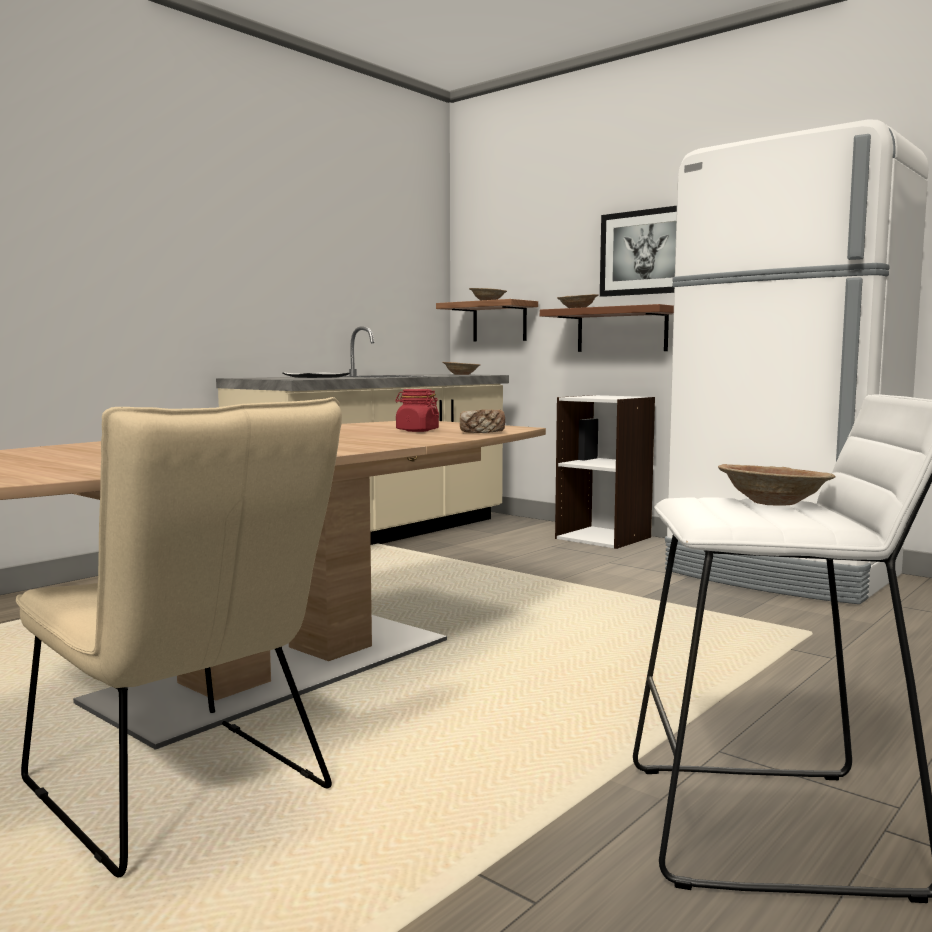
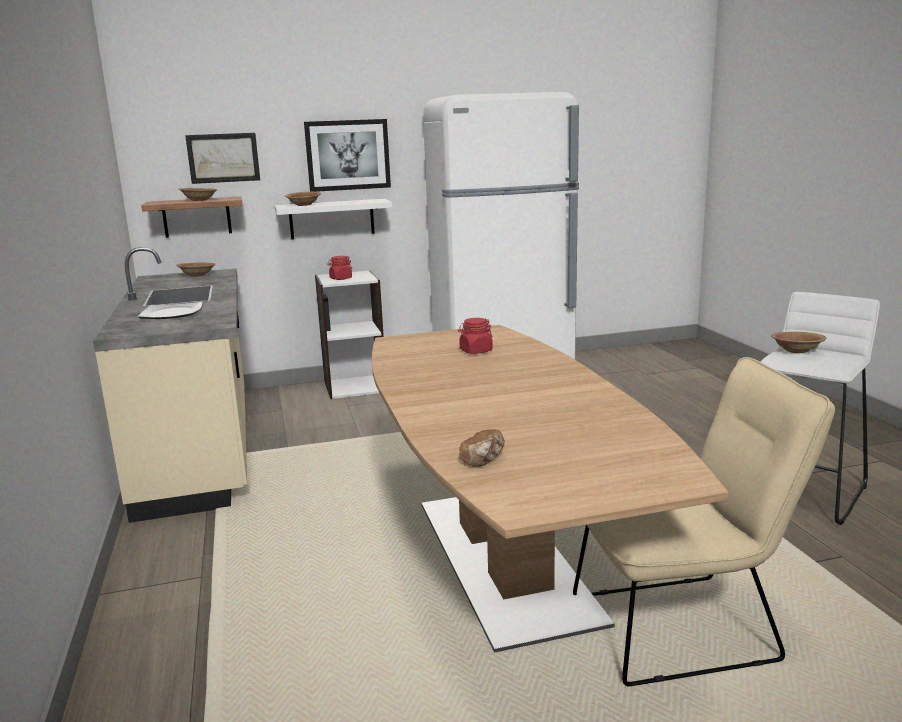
camera: 55 degrees left, 10 degrees up
bread [460,409,505,433] -> bread moved to [459,429,505,467]
brown shelf [540,304,674,352] -> white shelf [275,199,393,240]
none -> picture [185,133,260,184]
none -> red jar [327,256,352,280]

